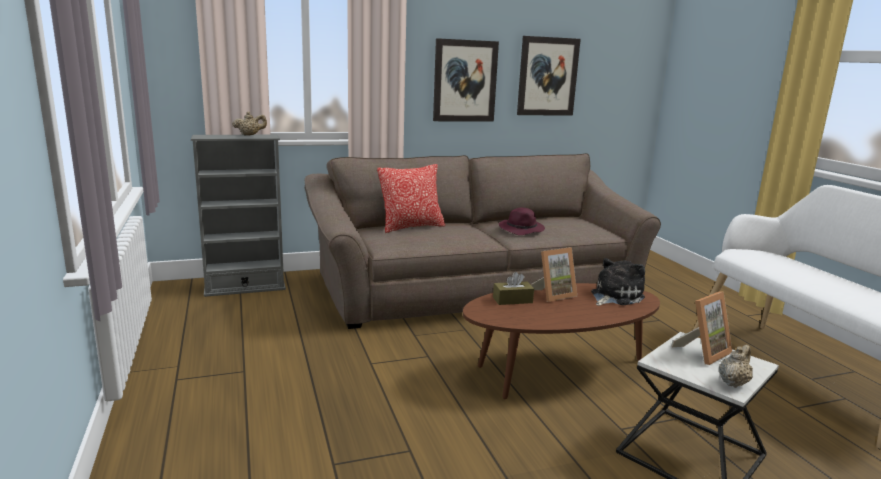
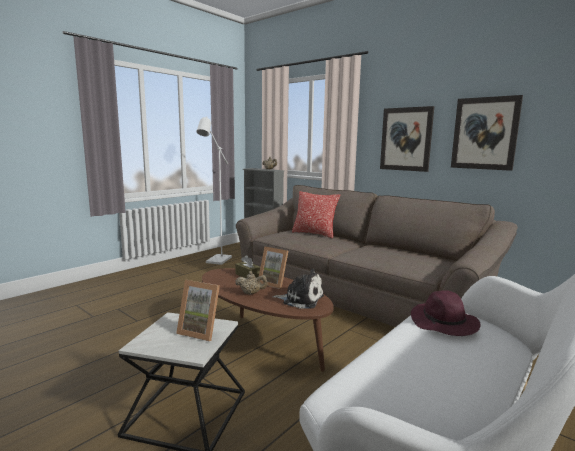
camera: 60 degrees right, 5 degrees down
purple hat [499,208,545,235] -> purple hat moved to [411,290,481,336]
beige teapot [719,344,753,388] -> beige teapot moved to [236,271,268,294]
none -> white floor lamp [197,117,232,265]

